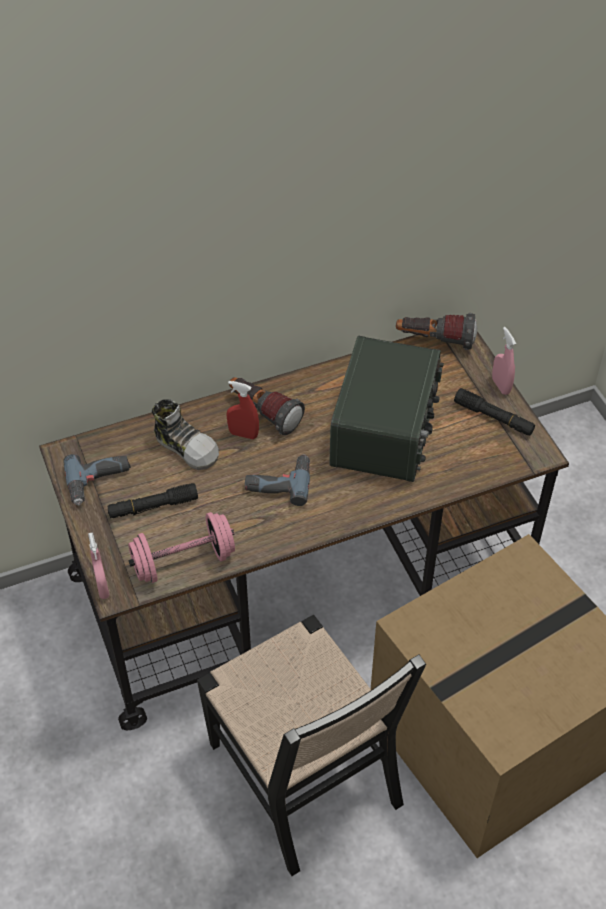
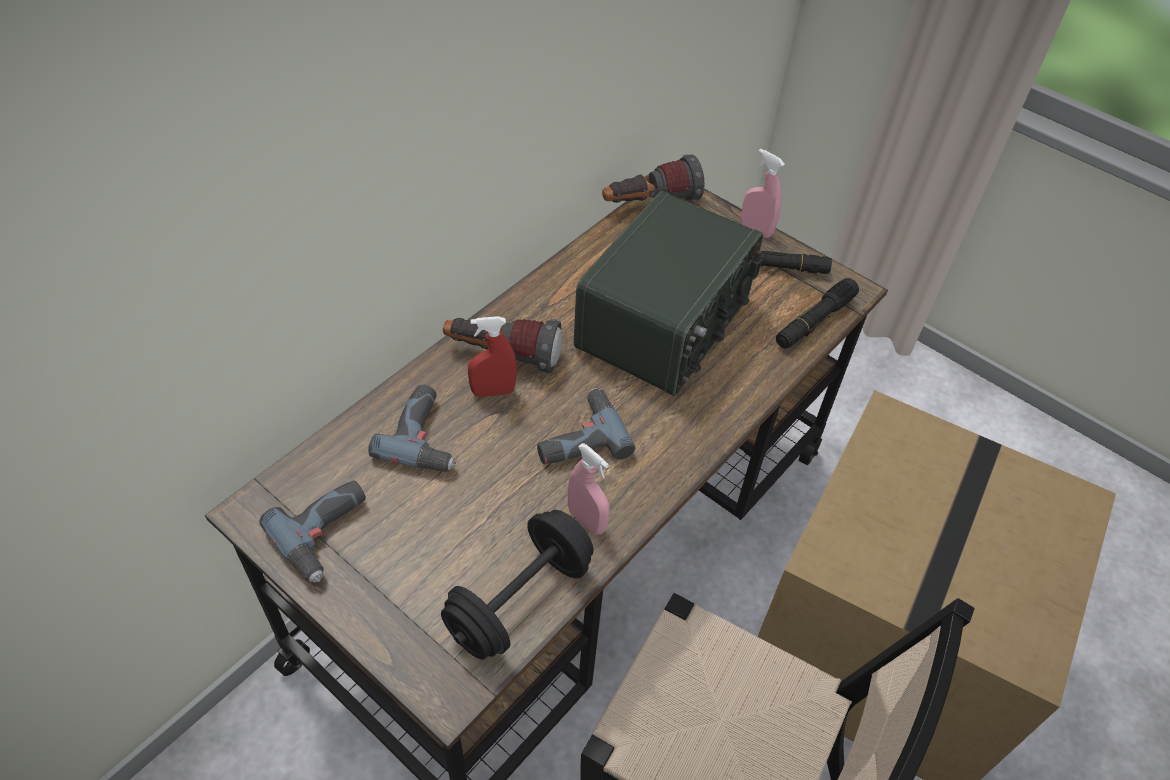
camera: 30 degrees left, 0 degrees up
pink spray bottle [88,532,109,599] -> pink spray bottle moved to [568,443,610,535]
black flashlight [107,483,198,518] -> black flashlight moved to [776,278,859,349]
pink dumbbell [128,512,235,583] -> black dumbbell [441,510,594,660]
shoe [152,399,219,470] -> power drill [368,385,456,472]
radio [329,336,444,482] -> radio turned 45 degrees clockwise [574,191,763,396]

